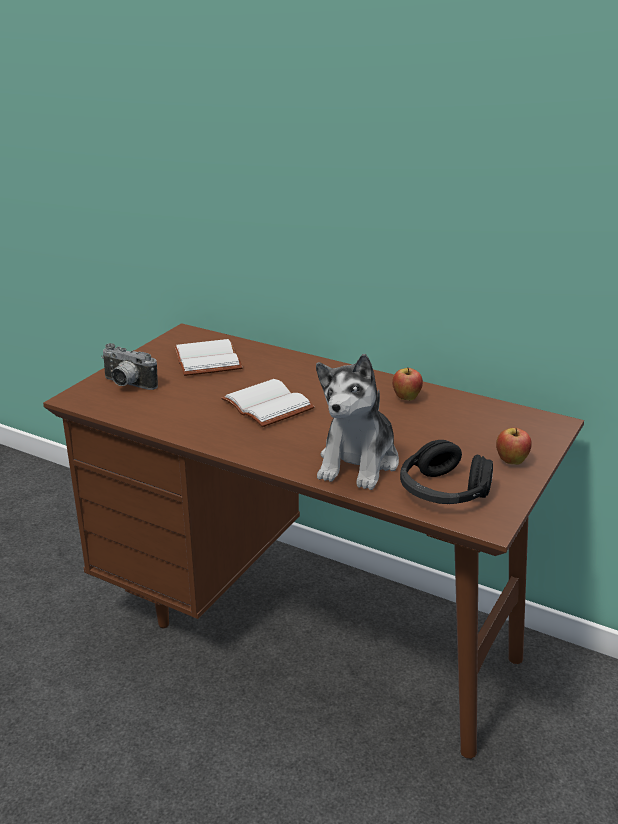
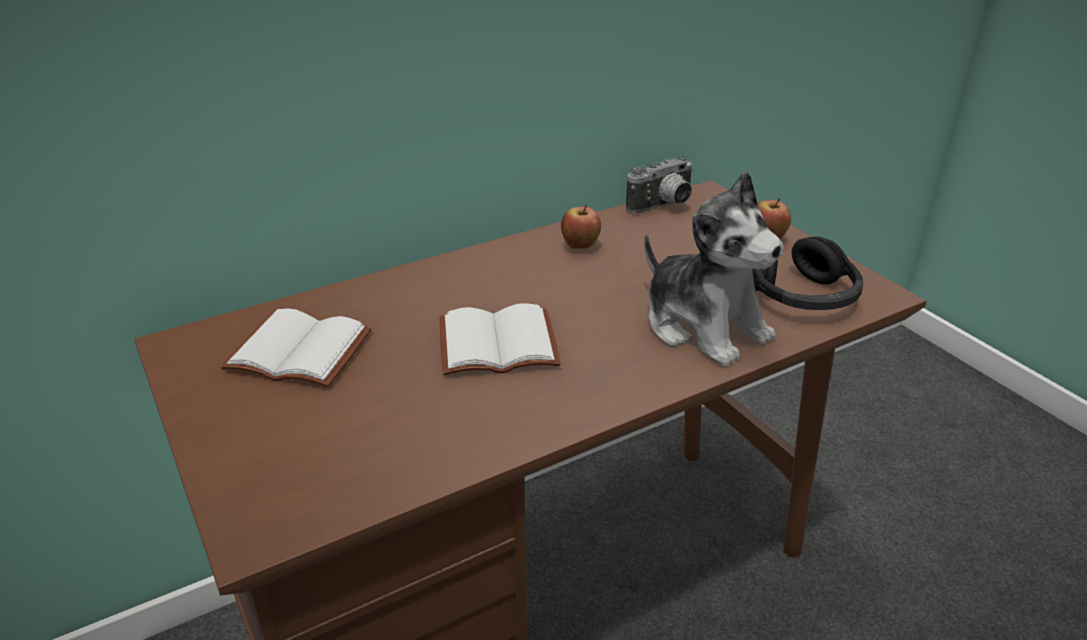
camera: 60 degrees left, 5 degrees up
camera [101,343,158,390] -> camera moved to [626,155,694,213]

